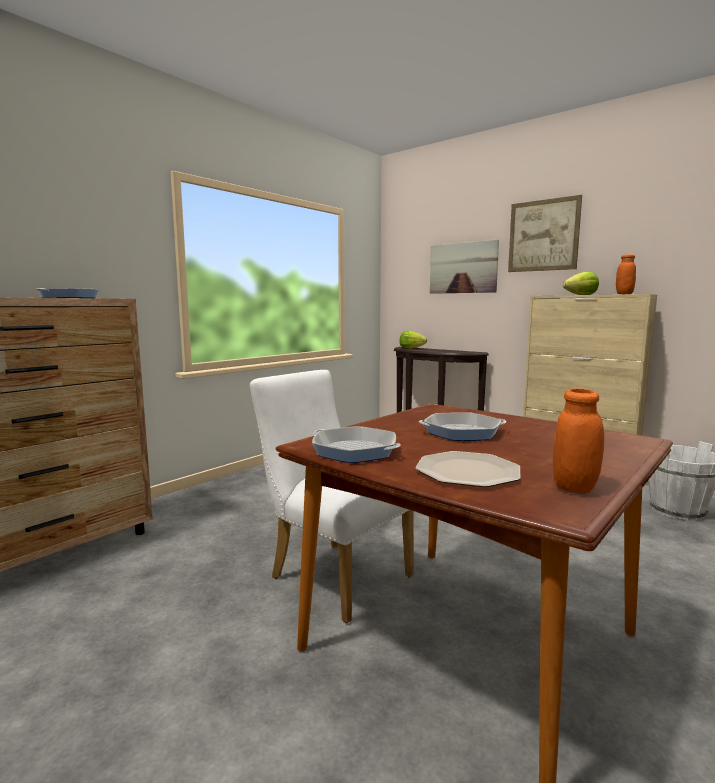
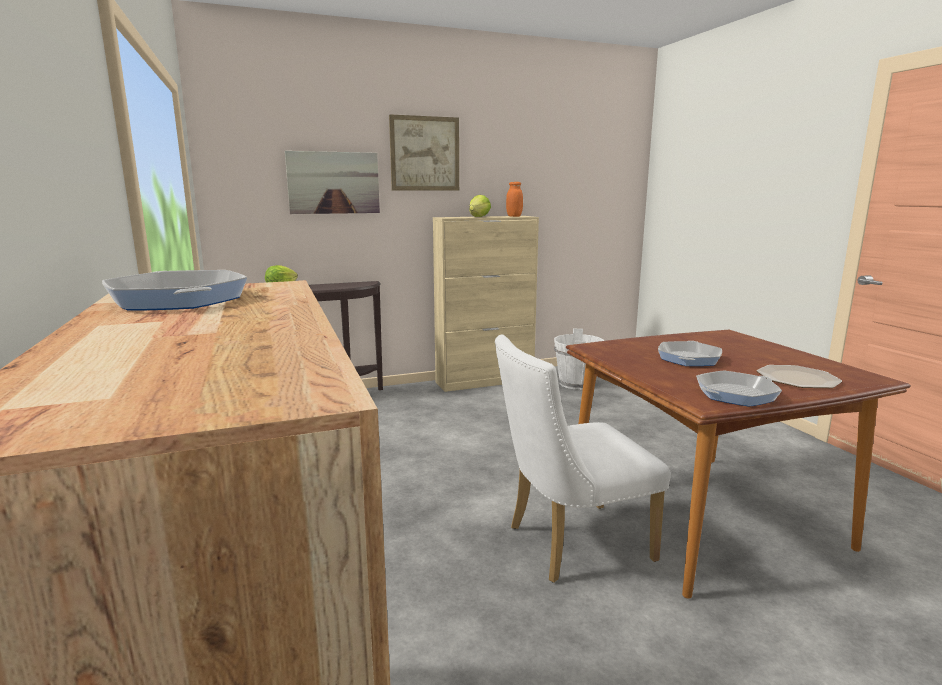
camera: 60 degrees left, 5 degrees up
orange jar [553,388,604,494] -> none

